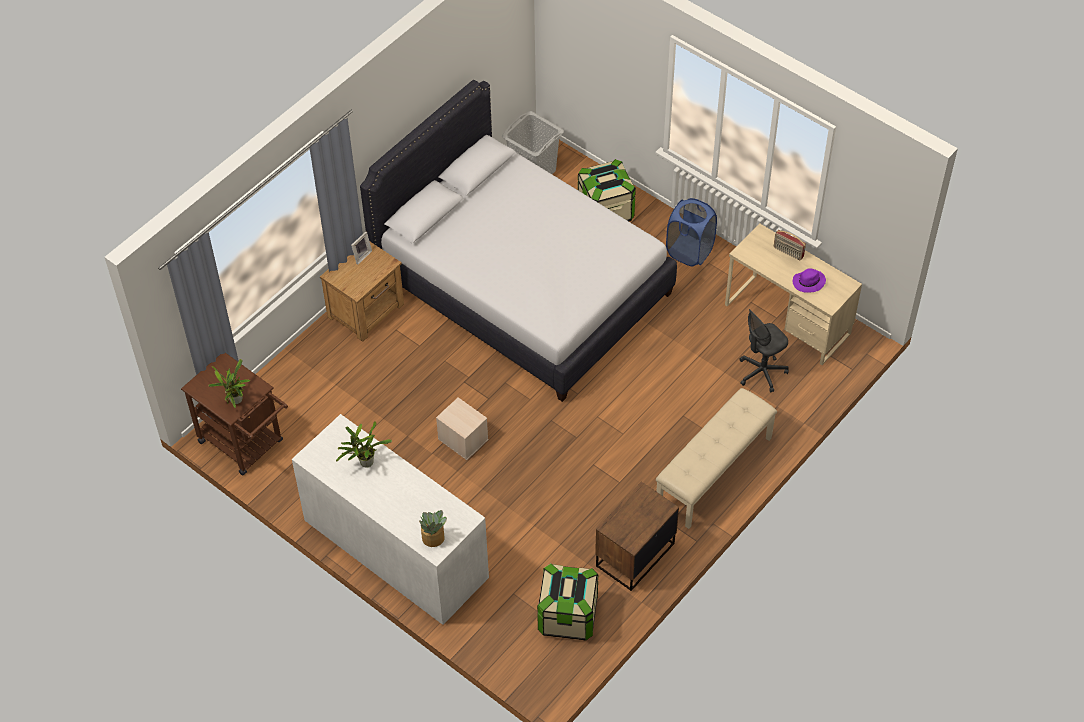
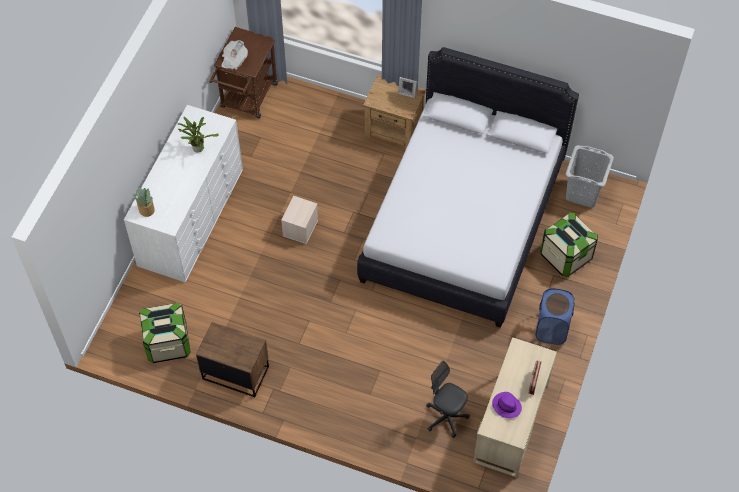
camera: 70 degrees right, 5 degrees up
potted plant [208,359,250,408] -> newspaper [222,40,248,70]
beige bench [656,388,777,529] -> none

